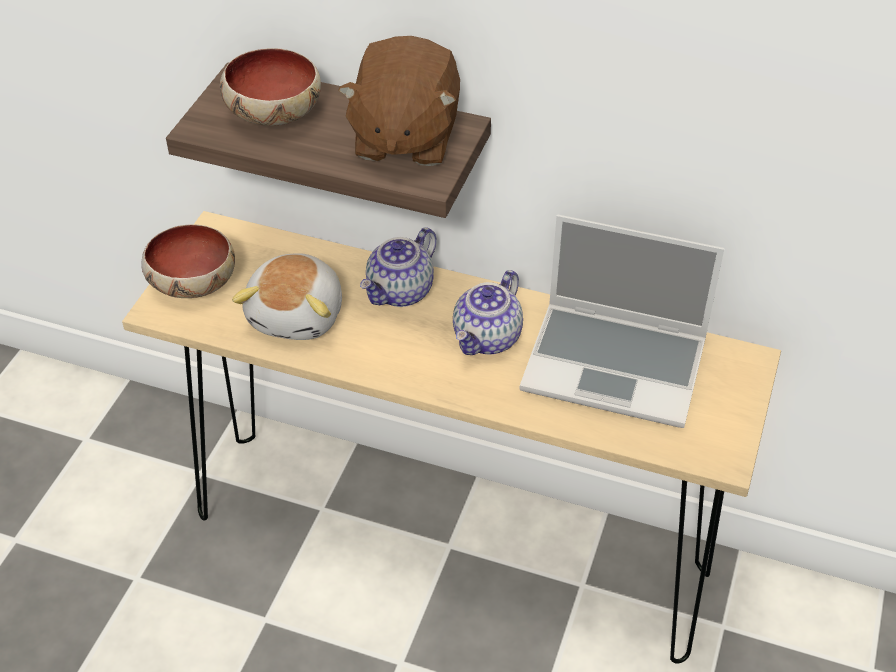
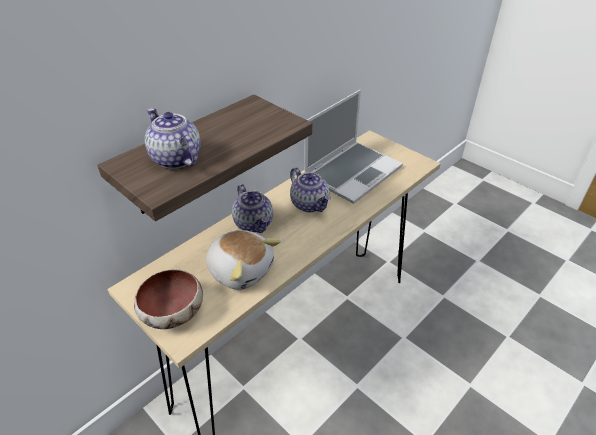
camera: 65 degrees left, 5 degrees down
bowl [220,48,321,126] -> teapot [145,108,200,169]
brown plush toy [338,36,460,166] -> none

